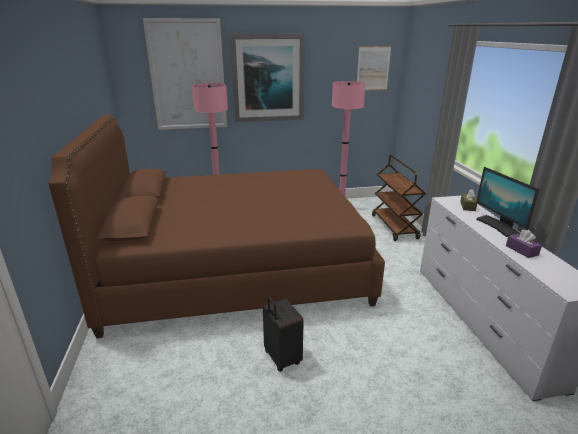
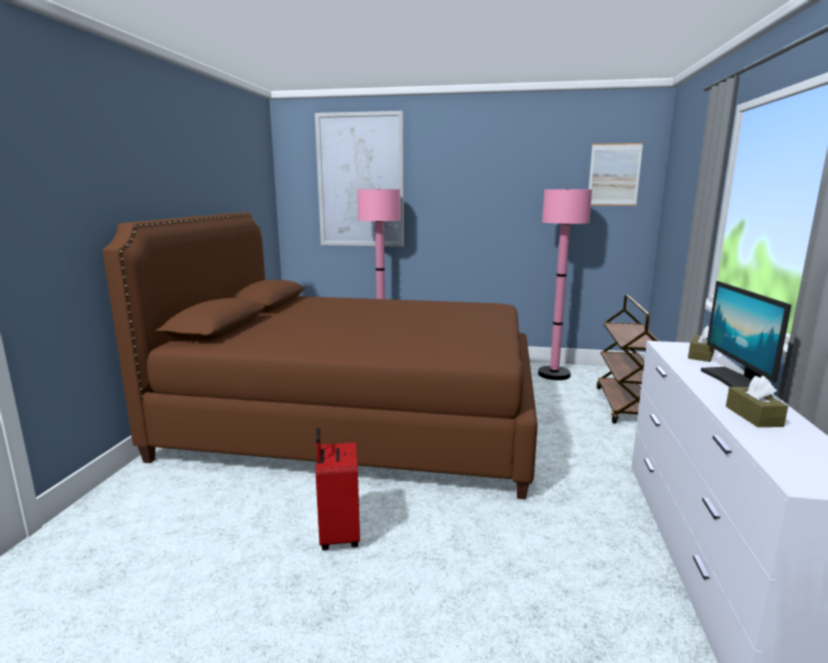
camera: 20 degrees right, 10 degrees down
picture [230,34,305,122] -> none
black suitcase [263,297,304,372] -> red suitcase [316,428,360,550]
purple tissue box [506,230,542,258] -> brown tissue box [726,376,788,427]

